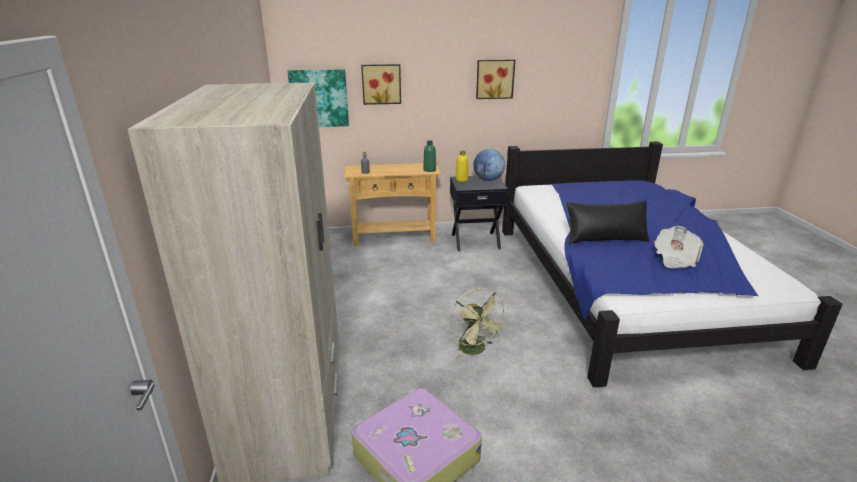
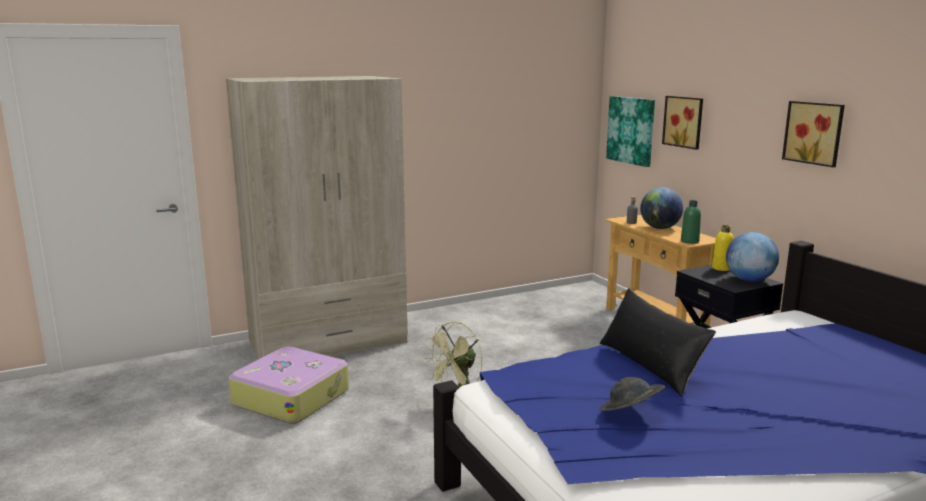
camera: 70 degrees right, 10 degrees down
newspaper [654,226,704,269] -> grey hat [599,377,665,411]
none -> globe [640,188,683,229]

